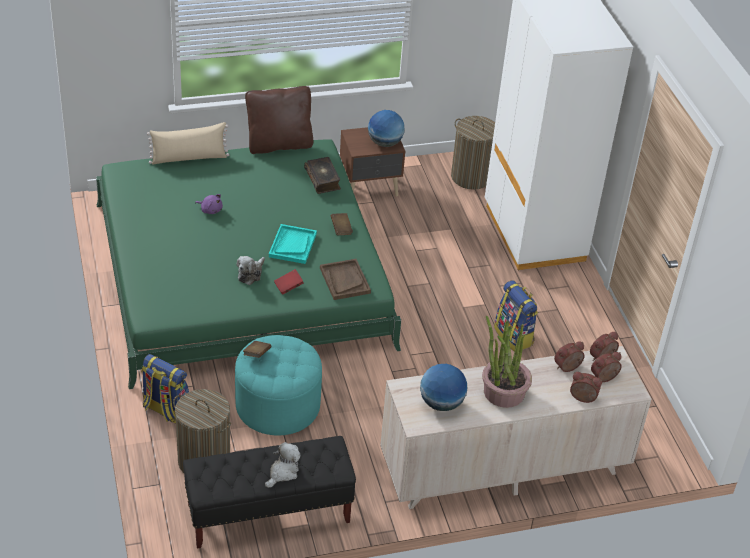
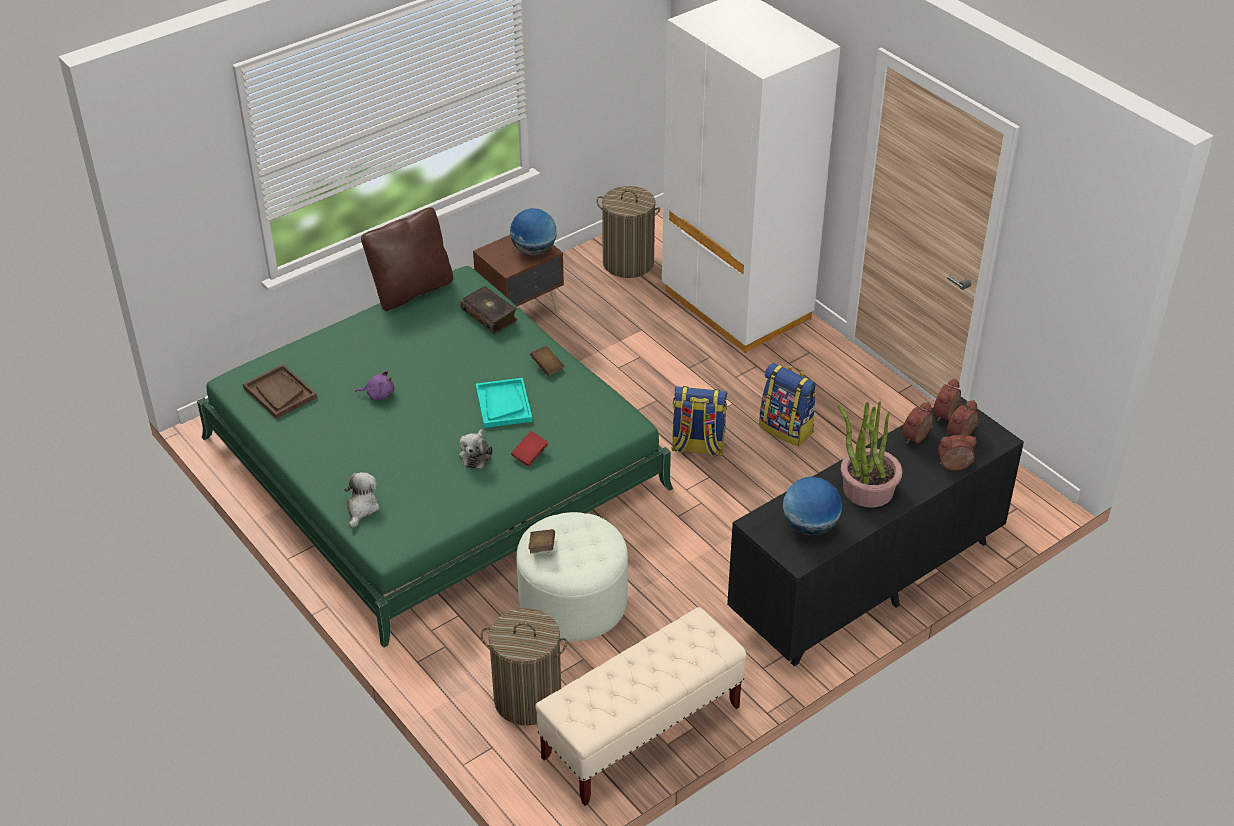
camera: 20 degrees left, 0 degrees up
backpack [141,354,189,423] -> backpack moved to [671,386,727,457]
beige pillow [147,122,229,165] -> none
black bench [183,436,356,549] -> beige bench [535,607,746,806]
turquoise ottoman [235,335,322,436] -> white ottoman [517,512,628,642]
plush toy [265,442,300,488] -> plush toy moved to [344,472,380,528]
brown tray [320,259,371,300] -> brown tray moved to [243,364,317,419]
beige dresser [380,346,651,509] -> black dresser [727,397,1024,666]

